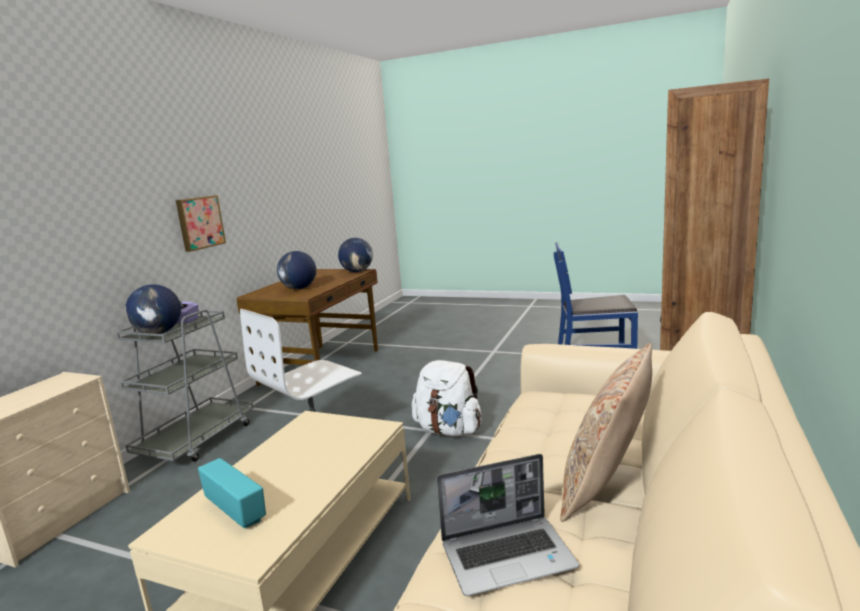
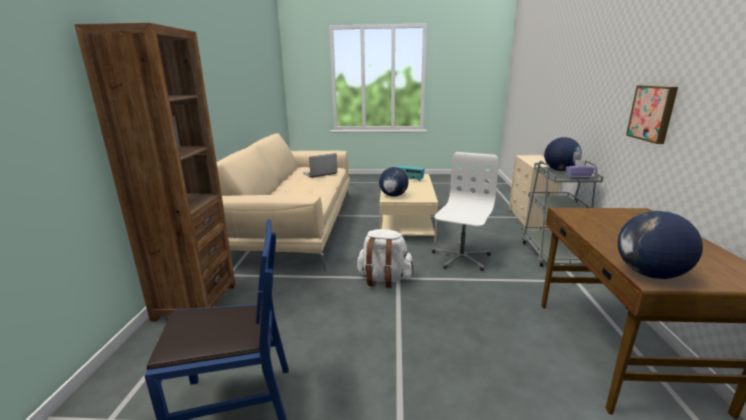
camera: 160 degrees right, 5 degrees up
globe [277,251,316,289] -> globe moved to [379,167,409,197]
beige pillow [560,343,652,522] -> none

